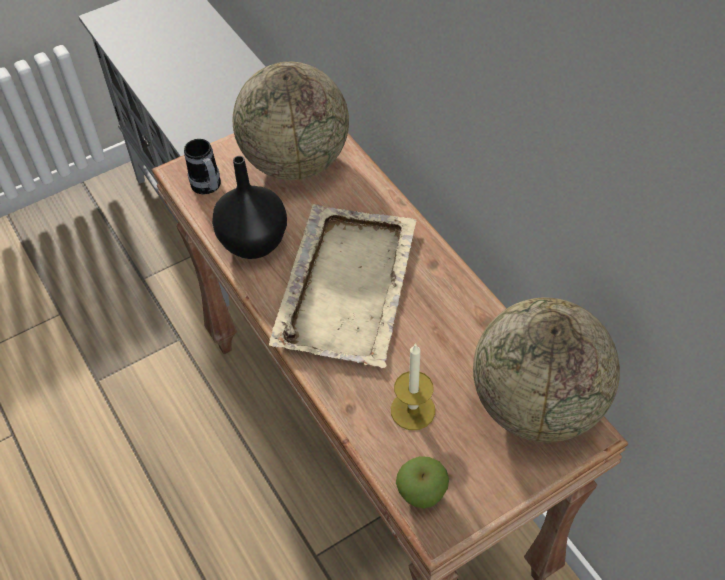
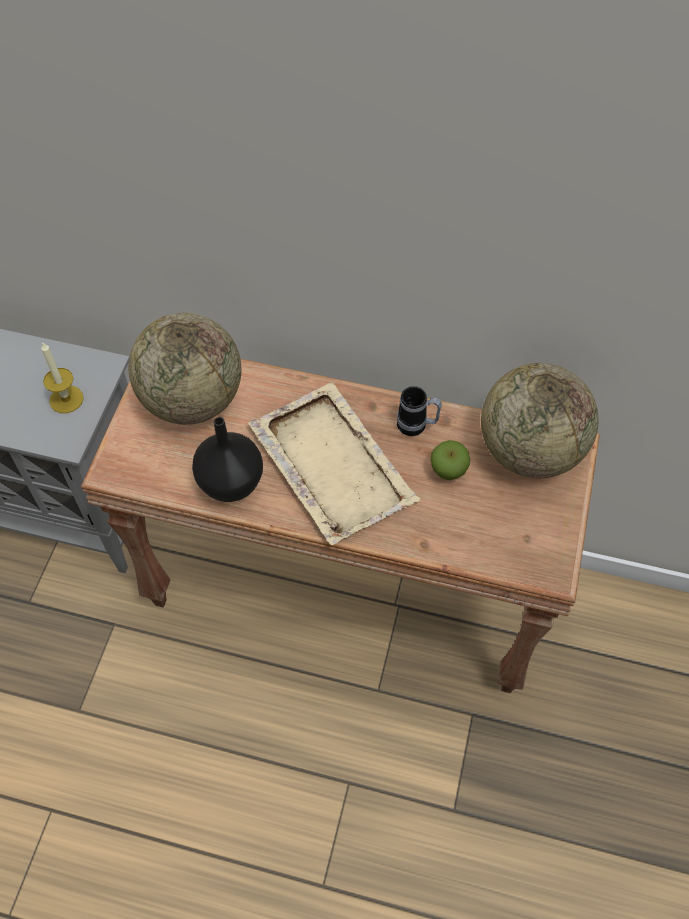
camera: 45 degrees left, 5 degrees up
mug [184,139,221,194] -> mug moved to [397,386,442,436]
candle [391,343,435,430] -> candle moved to [41,342,84,413]
apple [396,456,449,508] -> apple moved to [430,440,470,480]

